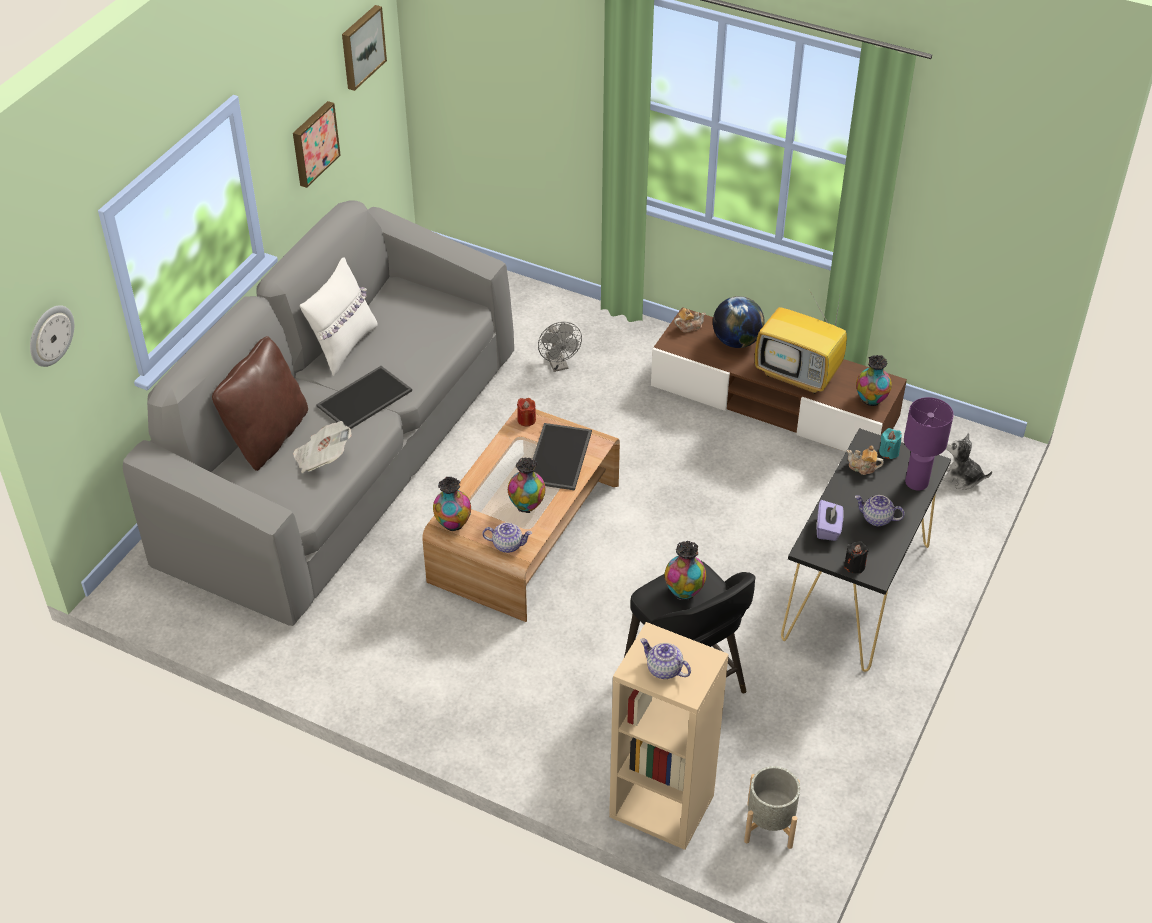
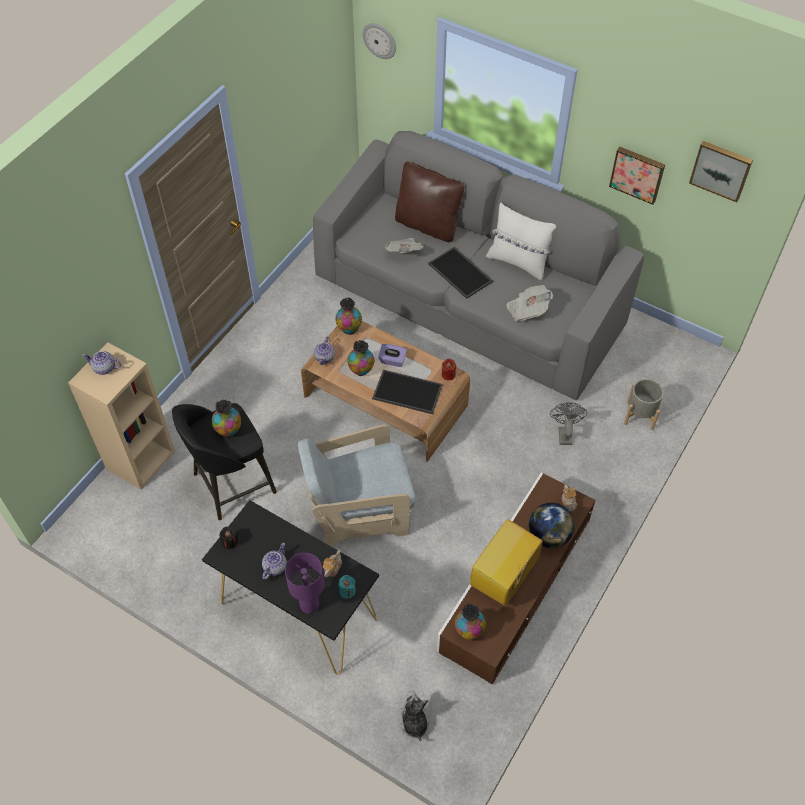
camera: 95 degrees right, 10 degrees up
grey fan [538,322,582,372] -> grey fan turned 105 degrees clockwise [550,402,587,445]
teapot [640,639,691,679] -> teapot turned 120 degrees counterclockwise [82,351,121,375]
grey planter [744,766,800,849] -> grey planter moved to [624,379,664,430]
purple tissue box [817,500,844,541] -> purple tissue box moved to [378,344,407,367]
plush toy [942,433,992,489] -> plush toy turned 45 degrees counterclockwise [400,690,429,742]
none -> beige armchair [298,425,416,546]
none -> newspaper [506,285,553,321]

